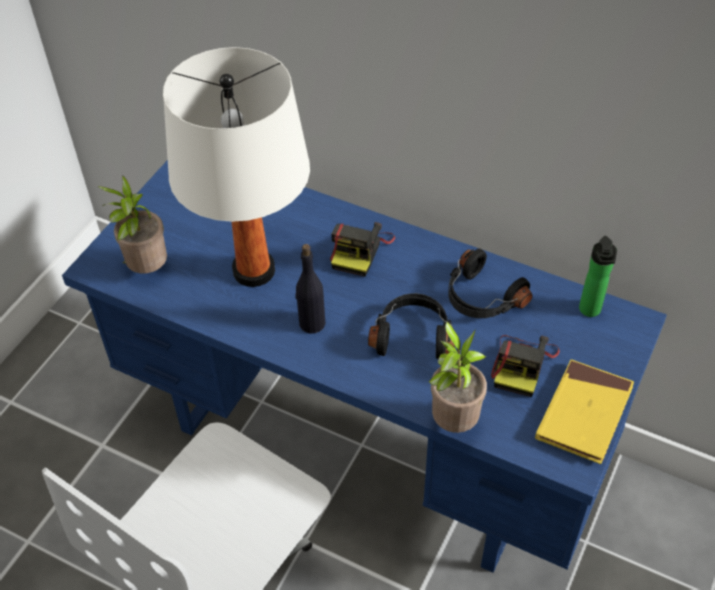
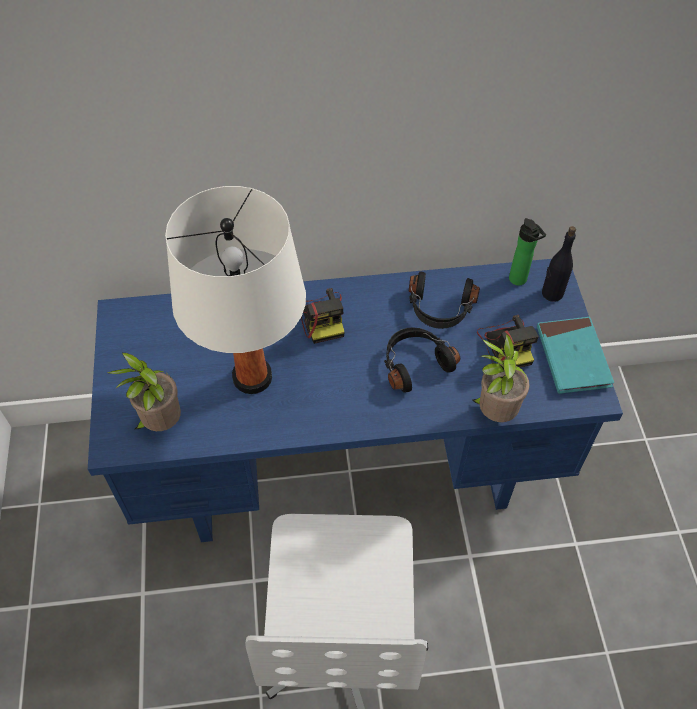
camera: 35 degrees left, 5 degrees up
black bottle [295,244,325,334] -> black bottle moved to [542,226,576,302]
yellow book [535,360,634,464] -> turquoise book [537,317,614,394]

